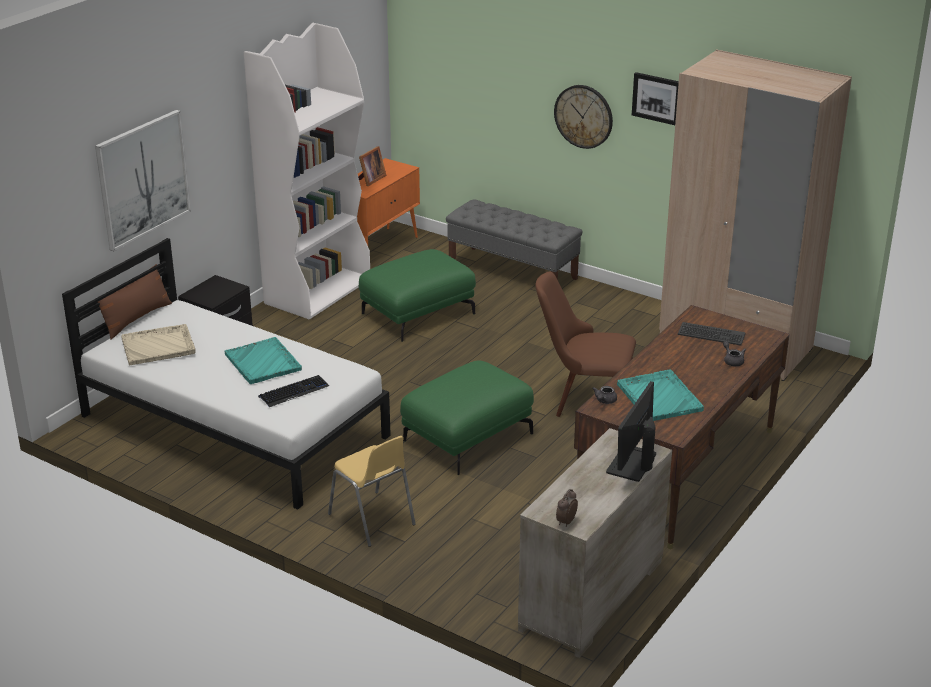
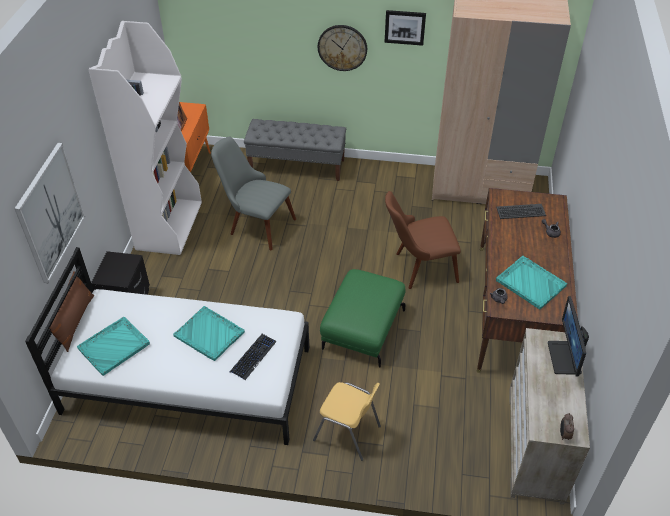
camera: 25 degrees left, 15 degrees up
beige tray [121,324,196,365] -> turquoise tray [77,317,150,376]
green ottoman [359,249,476,342] -> grey chair [211,137,296,250]

